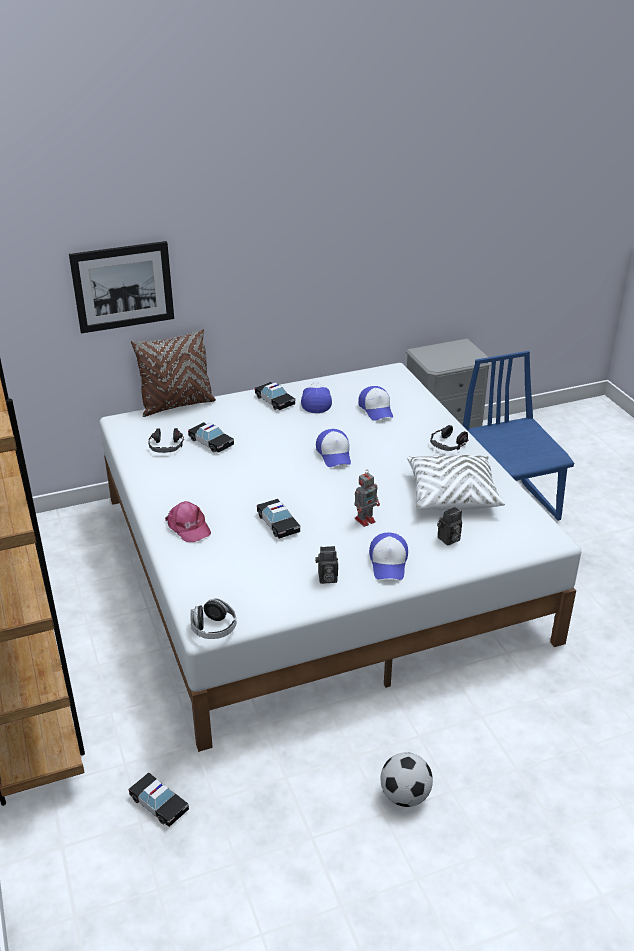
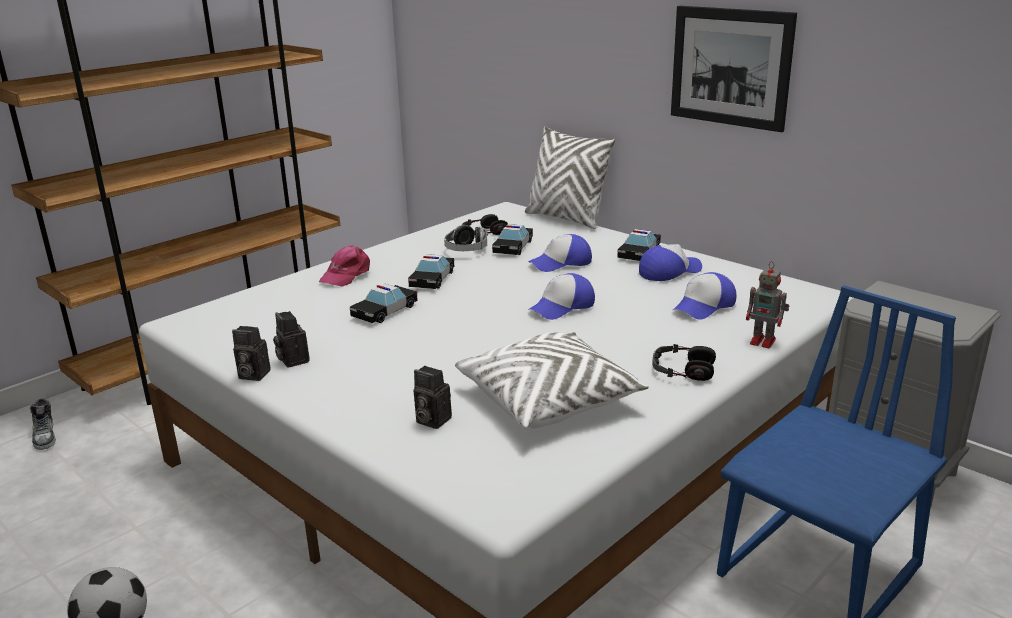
camera: 65 degrees right, 10 degrees down
picture [69,241,174,333] -> picture moved to [671,6,797,132]
toy car [128,772,189,827] -> toy car moved to [408,254,454,289]
brown pillow [131,329,216,417] -> white pillow [525,126,615,229]
headphones [190,598,236,639] -> headphones moved to [444,225,487,251]
toy robot [354,471,380,527] -> toy robot moved to [746,261,789,348]
cap [369,533,408,580] -> cap moved to [529,234,592,272]
none -> shoe [30,399,56,450]
none -> camera [232,326,271,381]

